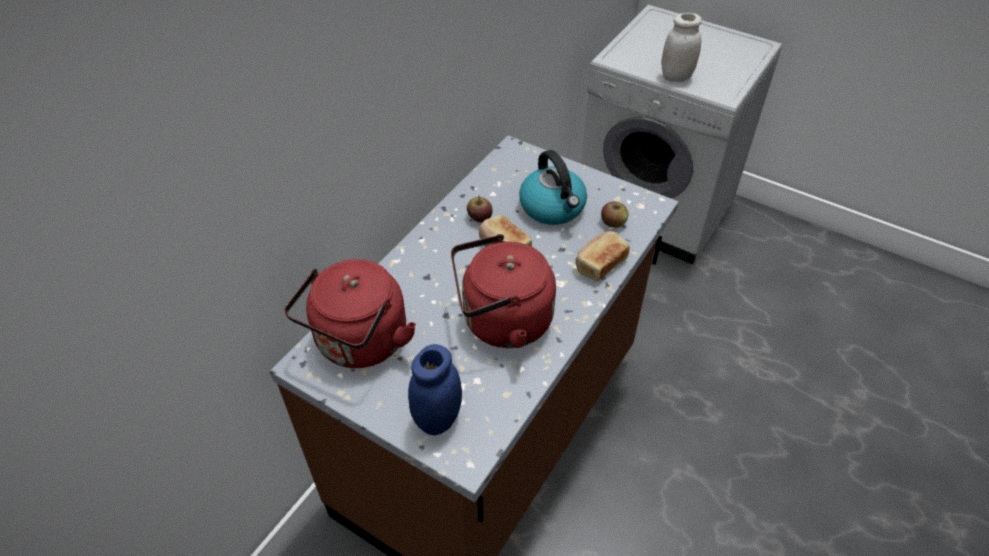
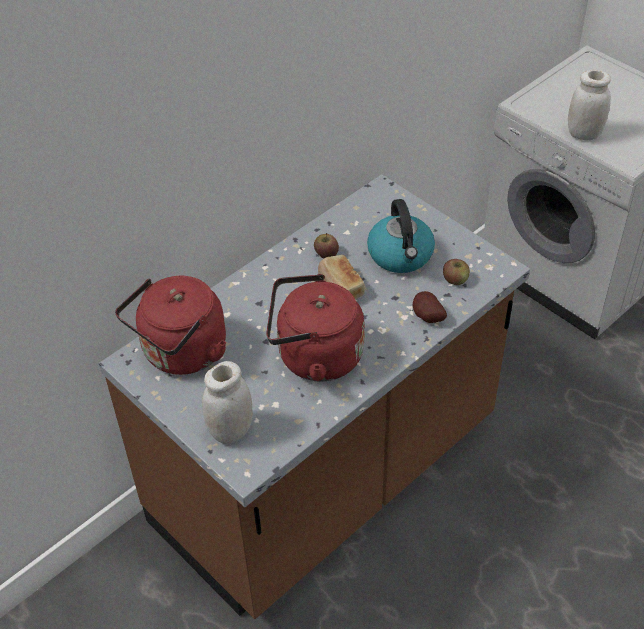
camera: 15 degrees right, 0 degrees up
blue jar [408,344,462,435] -> white jar [202,361,253,444]
bread [576,231,630,281] -> potato [413,291,447,323]

